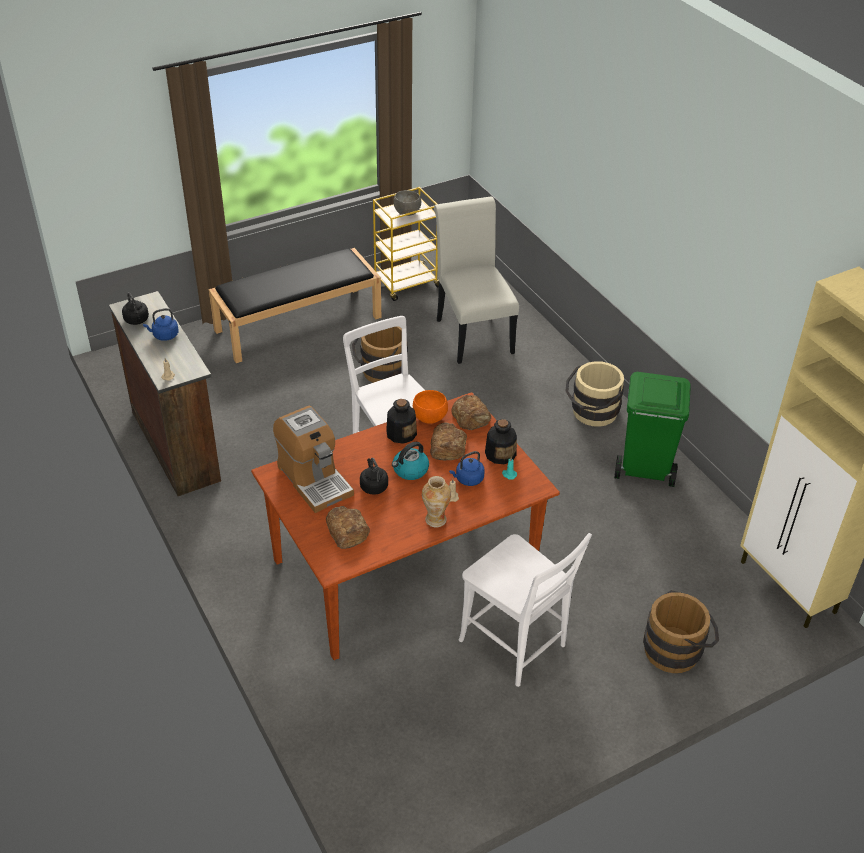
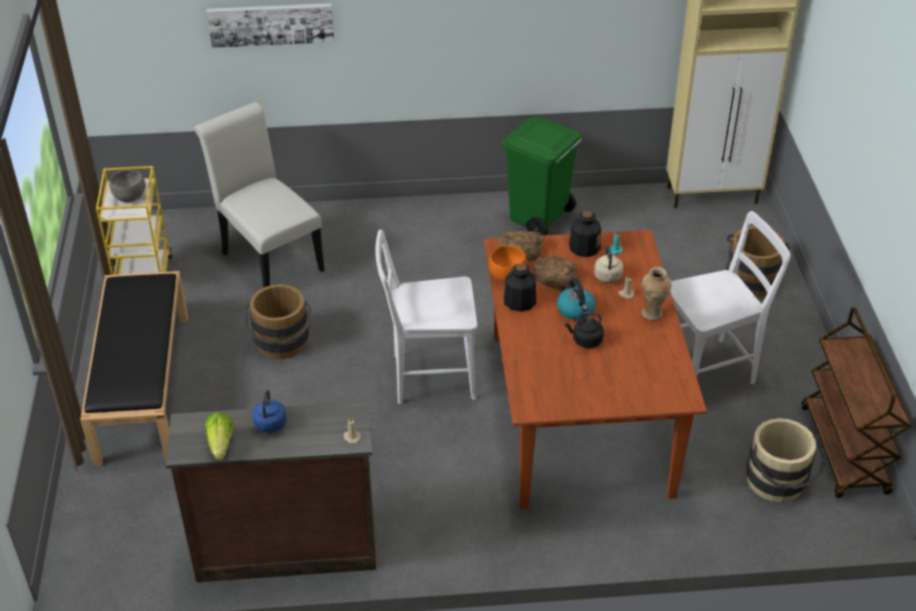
camera: 65 degrees left, 0 degrees up
black kettle [122,292,149,325] -> lettuce [205,412,235,460]
coffee machine [273,406,354,513] -> none
bread [326,506,370,549] -> none
white chair [434,197,519,364] -> white chair turned 45 degrees clockwise [194,102,325,288]
blue kettle [449,451,485,486] -> beige kettle [594,245,623,283]
beige bucket [566,361,624,427] -> beige bucket moved to [746,418,826,502]
none -> picture [207,3,334,48]
none -> brown cart [801,307,912,498]

